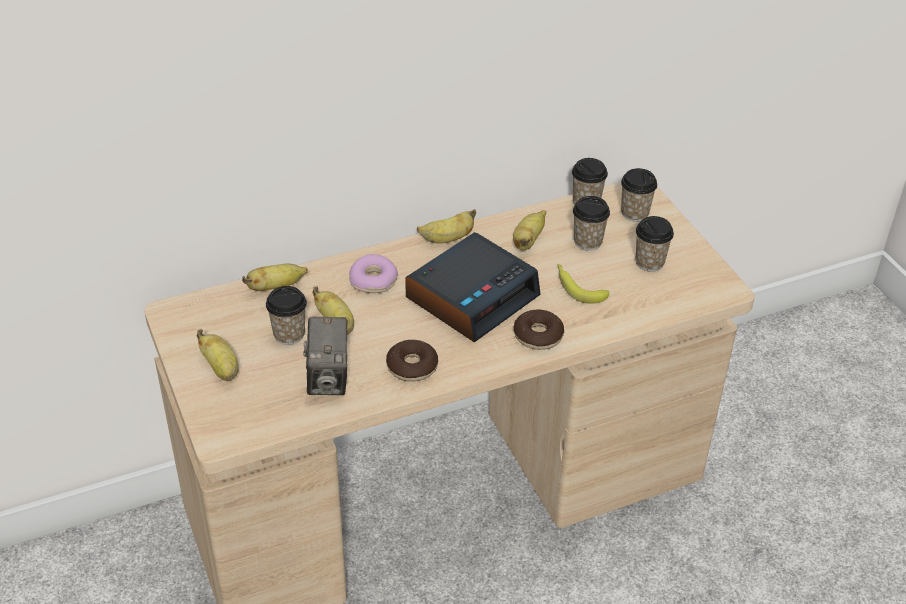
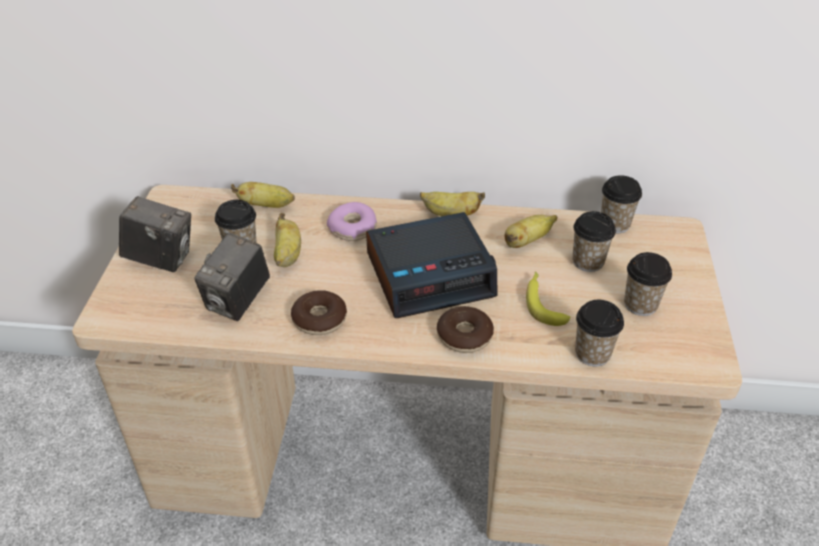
camera: 30 degrees right, 0 degrees up
banana [197,329,239,381] -> camera [119,196,191,272]
cup [621,168,657,222] -> cup moved to [575,300,624,366]

